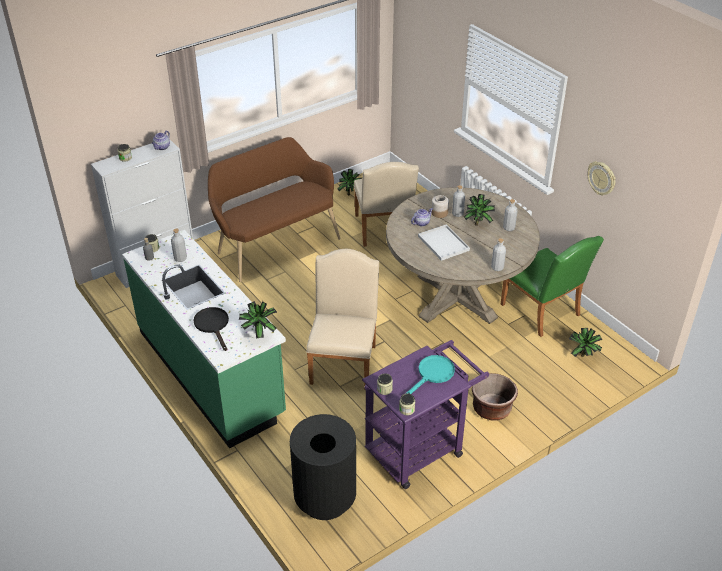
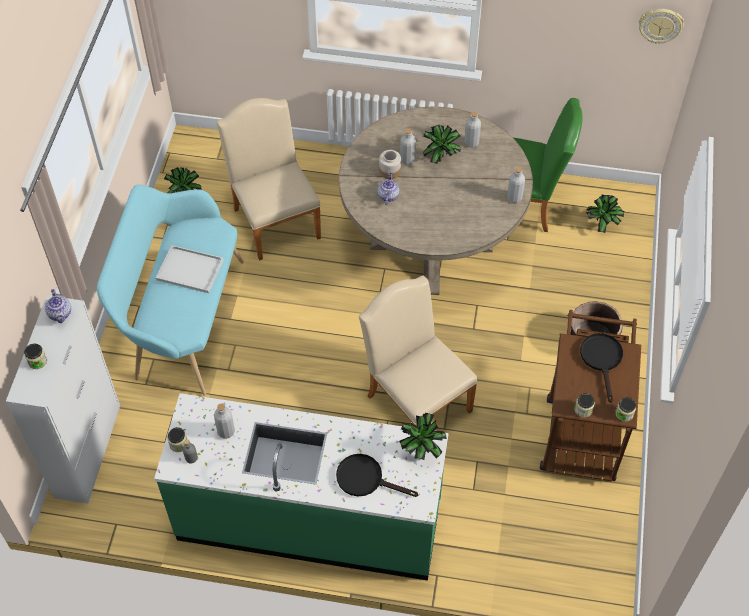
camera: 45 degrees left, 15 degrees up
brown bench [208,137,341,282] -> turquoise bench [97,184,244,396]
black trash can [290,414,356,520] -> none
beige chair [354,162,419,247] -> beige chair turned 150 degrees counterclockwise [217,98,321,261]
purple cart [362,340,489,489] -> brown cart [540,310,641,481]
turquoise frying pan [405,355,455,394] -> black frying pan [580,333,623,403]
white tray [418,225,470,261] -> white tray moved to [156,245,224,293]
wall clock [587,161,616,195] -> wall clock moved to [639,9,684,44]

